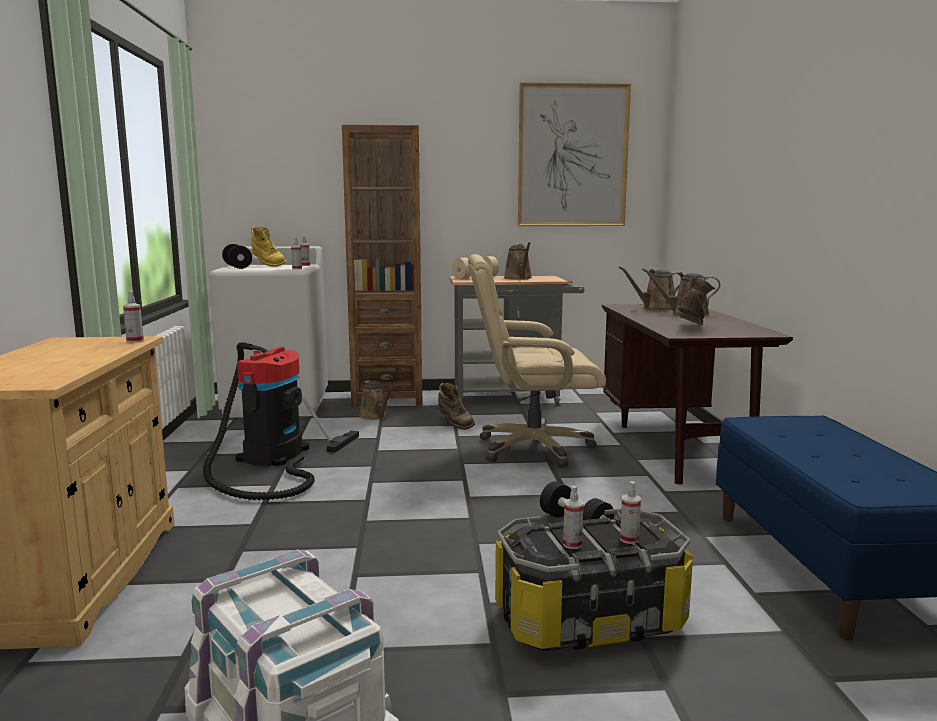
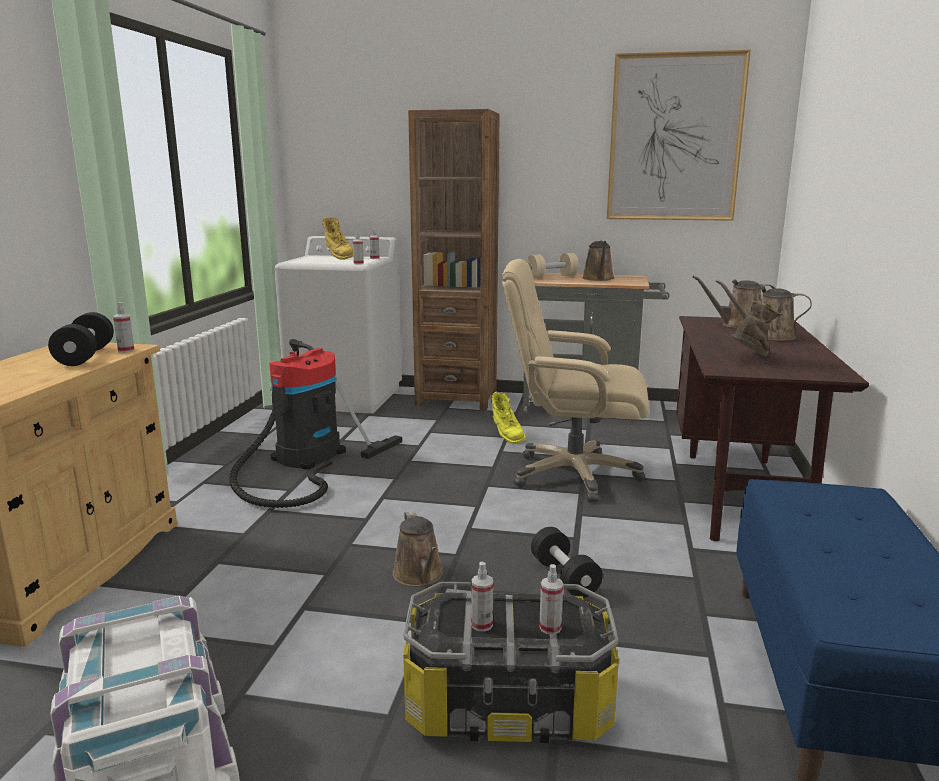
camera: 15 degrees right, 5 degrees up
black dumbbell [222,244,252,269] -> black dumbbell moved to [48,312,114,366]
brown watering can [359,380,394,420] -> brown watering can moved to [392,511,444,586]
brown boot [438,383,475,430] -> yellow boot [491,392,526,444]

